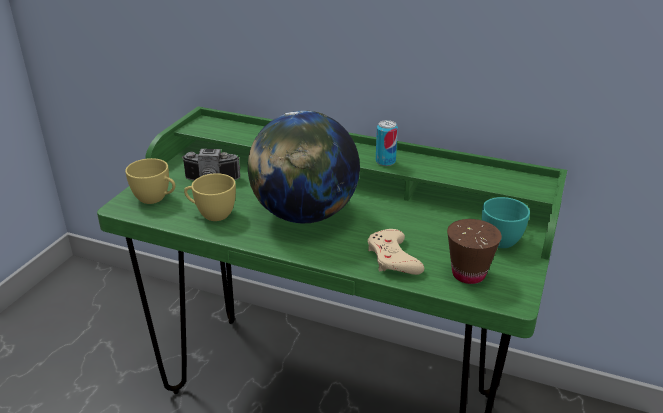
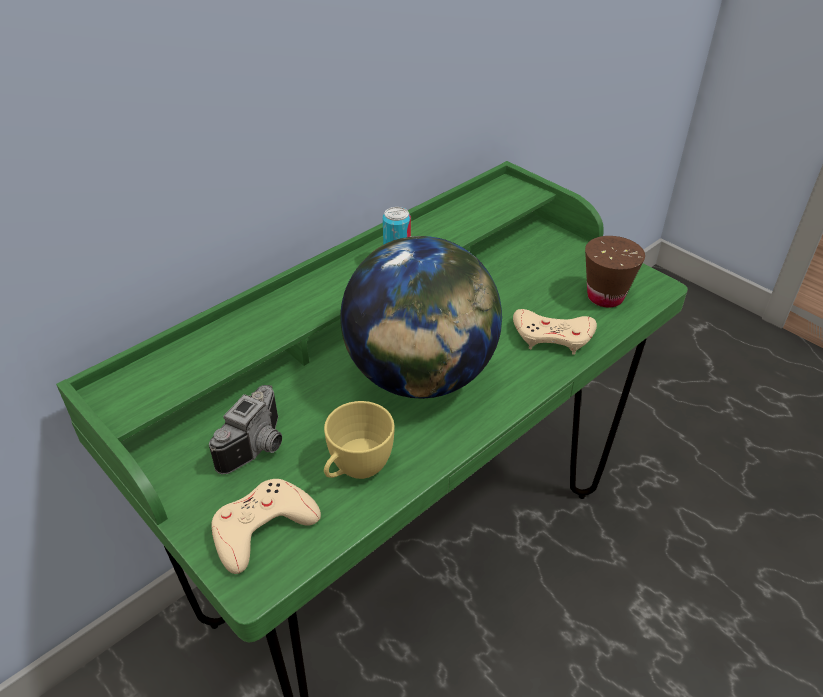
camera: 65 degrees left, 10 degrees up
yellow cup [125,158,175,204] -> beige game controller [211,479,321,574]
turquoise cup [482,197,530,248] -> none

